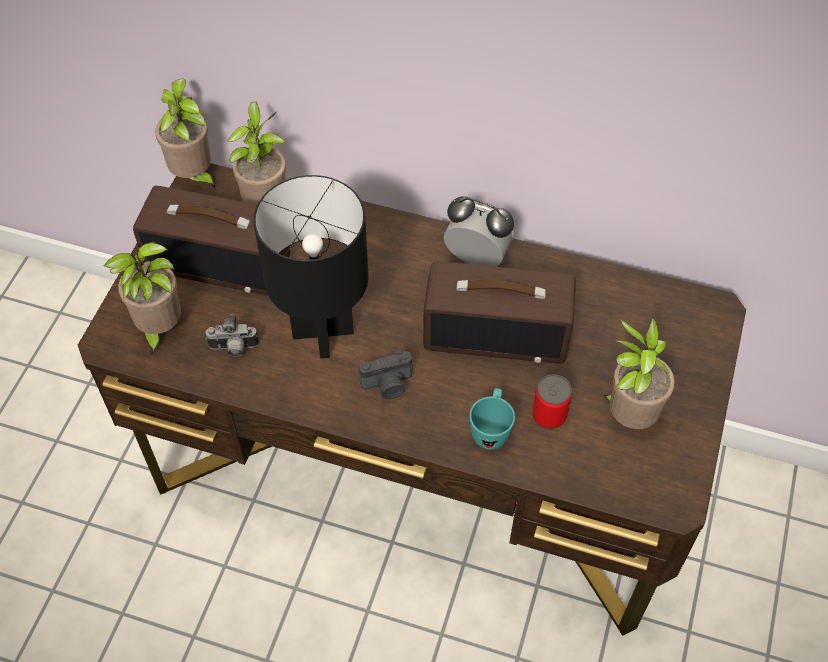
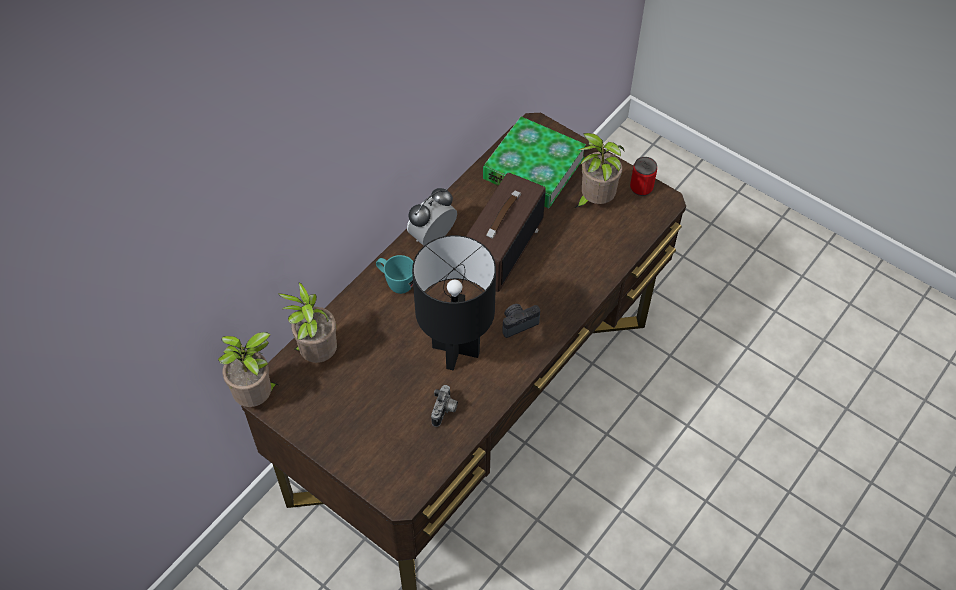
camera: 70 degrees left, 0 degrees up
potted plant [103,242,181,356] -> none
radio [133,186,290,295] -> none
camera [359,350,412,399] -> camera turned 120 degrees counterclockwise [502,304,540,338]
turquoise mug [469,388,515,450] -> turquoise mug moved to [376,255,413,294]
can [532,374,572,429] -> can moved to [630,157,657,196]
none -> book [483,117,586,208]

